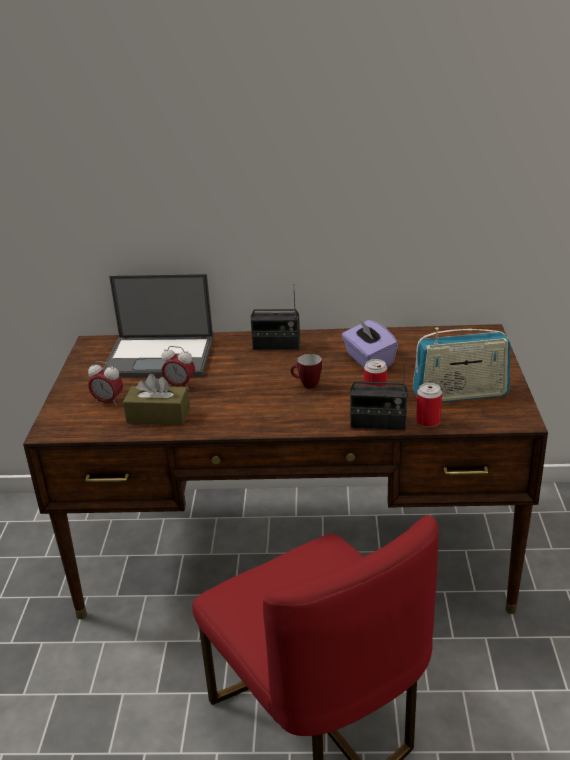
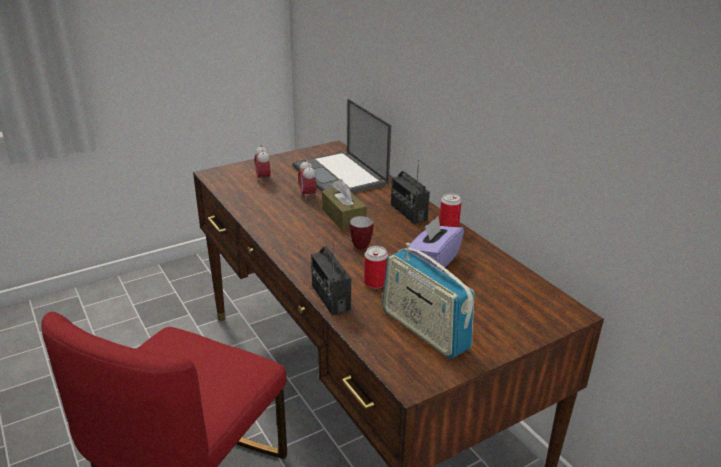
camera: 55 degrees right, 0 degrees up
brown tissue box [123,374,190,425] -> brown tissue box moved to [322,179,367,231]
can [416,383,442,427] -> can moved to [439,193,462,227]

